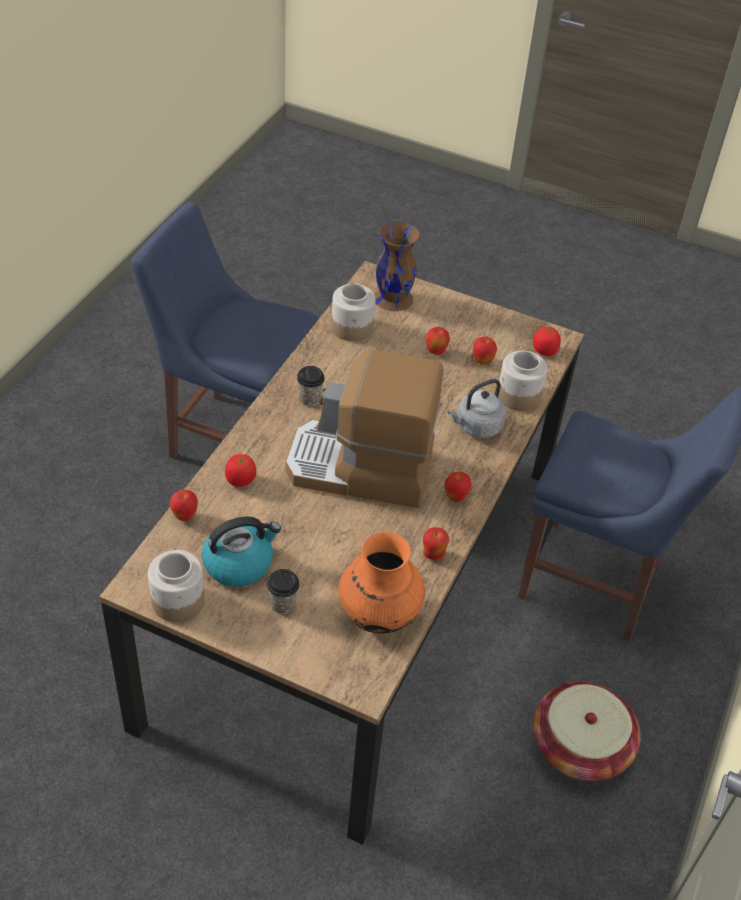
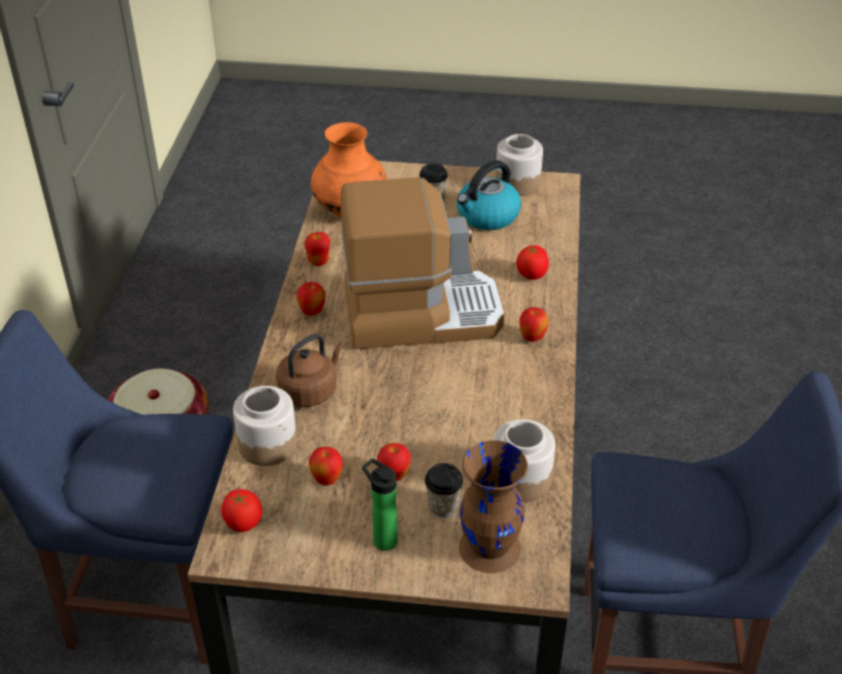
camera: 165 degrees right, 5 degrees down
apple [170,490,198,521] -> apple moved to [519,307,549,342]
cup [297,366,325,406] -> cup moved to [425,463,463,518]
grey kettle [448,379,507,438] -> brown kettle [276,334,344,407]
none -> bottle [362,458,398,551]

